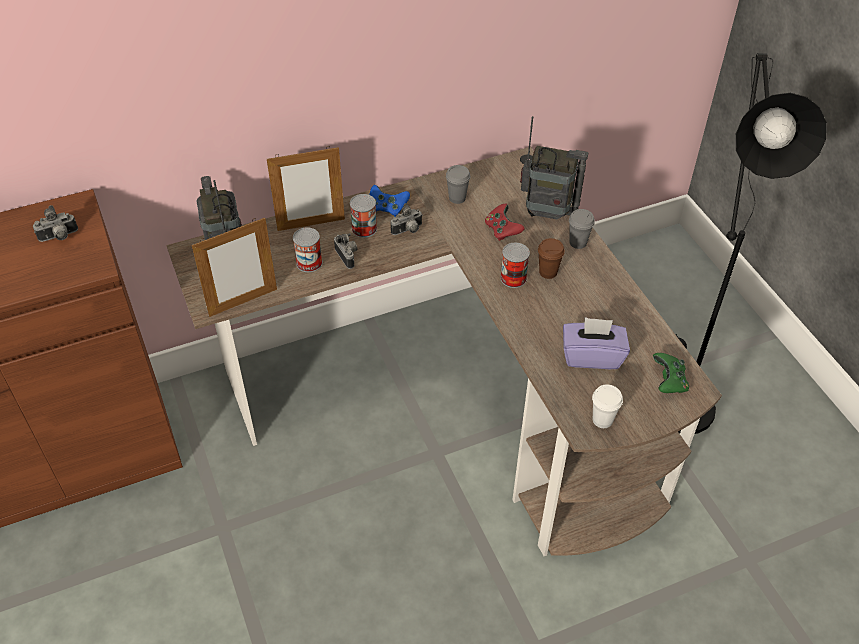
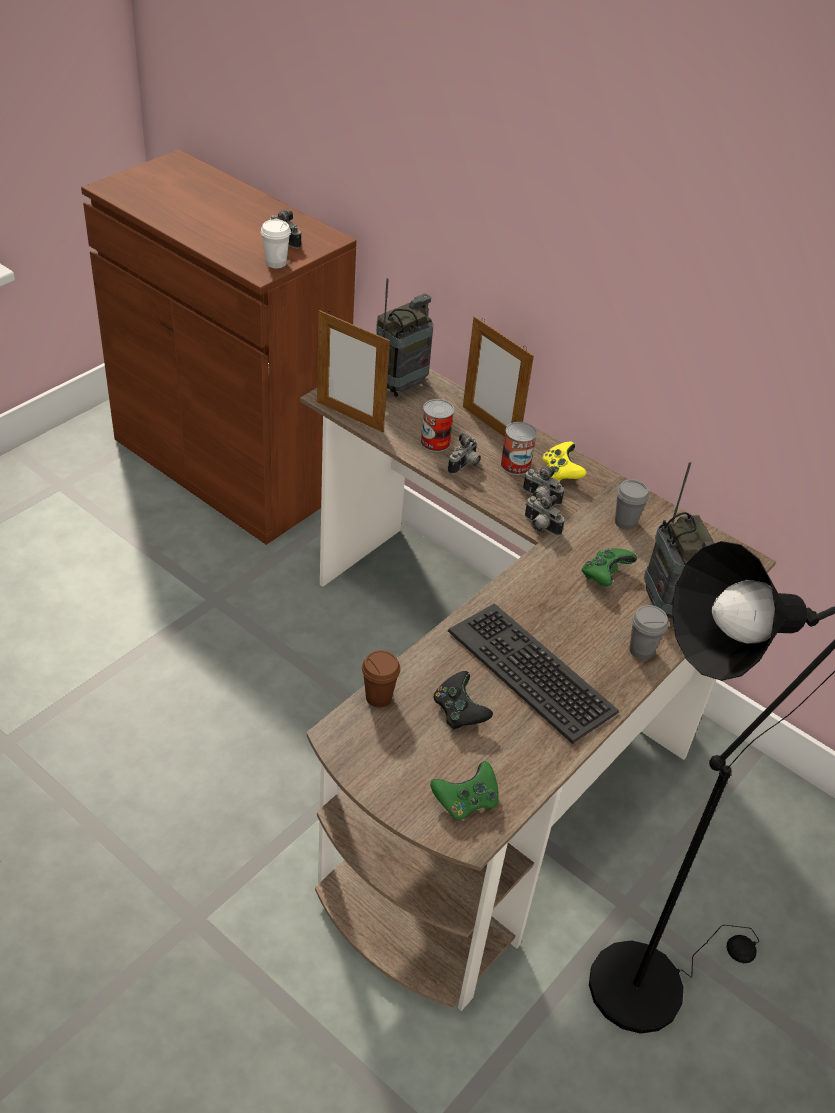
camera: 60 degrees right, 5 degrees down
blue game controller [369,185,410,217] -> yellow game controller [543,442,587,481]
red game controller [485,204,525,241] -> green game controller [581,548,637,586]
can [500,243,530,288] -> none
brown cup [538,238,565,279] -> brown cup moved to [362,650,400,708]
purple tissue box [563,317,630,369] -> black game controller [434,671,493,730]
white cup [592,385,623,428] -> white cup moved to [261,219,291,268]
none -> keyboard [448,603,619,744]
none -> camera [525,494,564,536]

